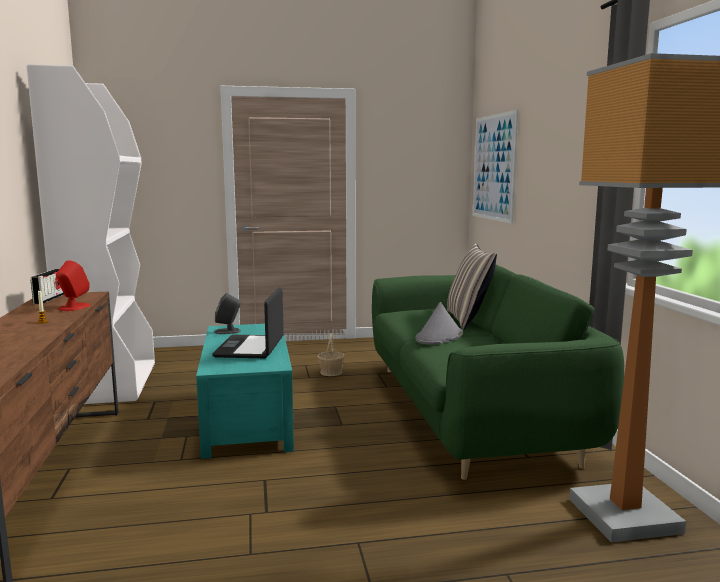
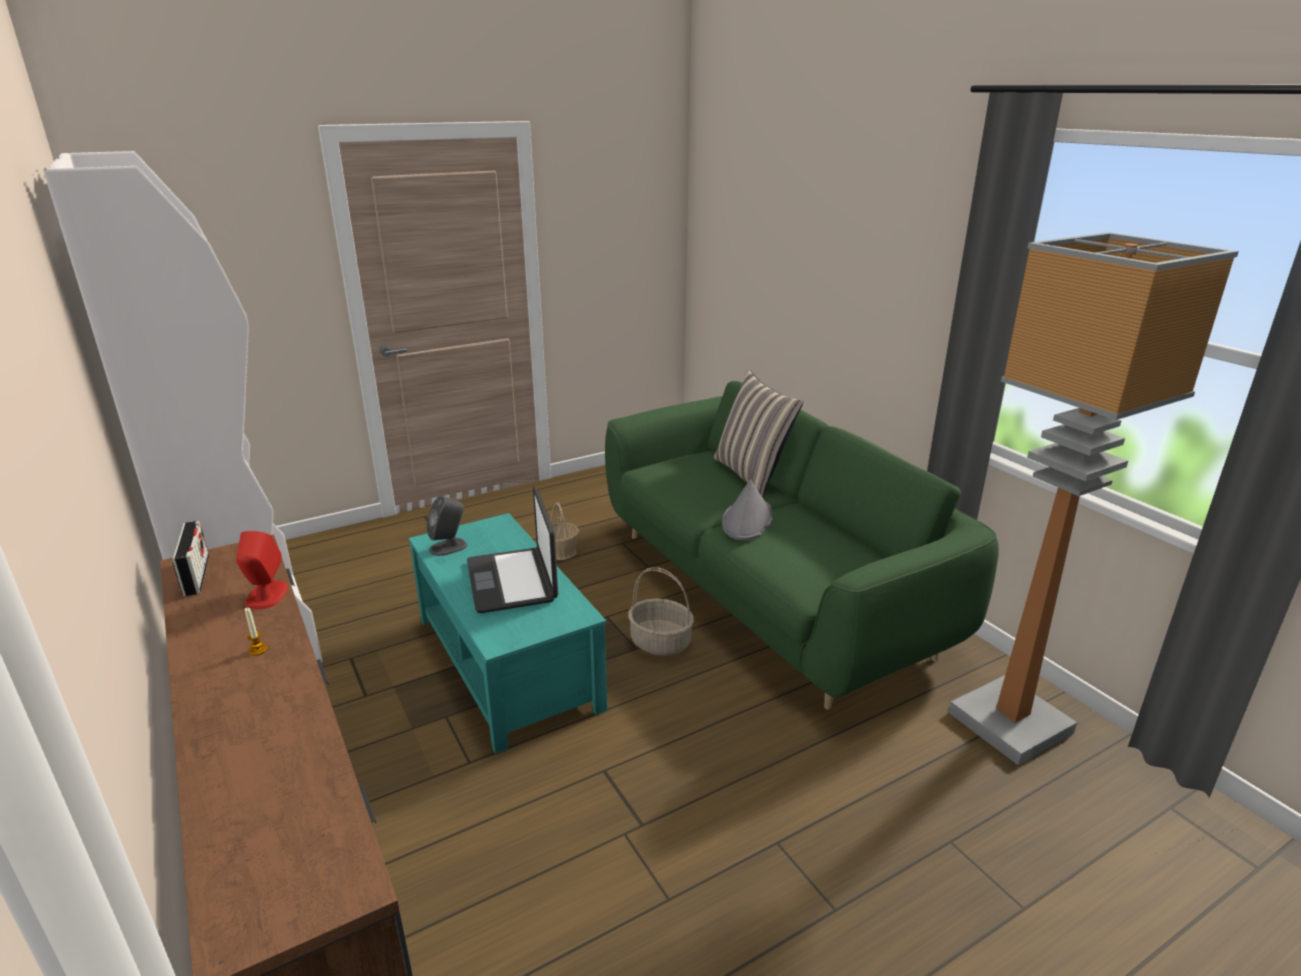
camera: 20 degrees left, 15 degrees up
picture [473,110,518,224] -> none
none -> basket [628,567,694,656]

